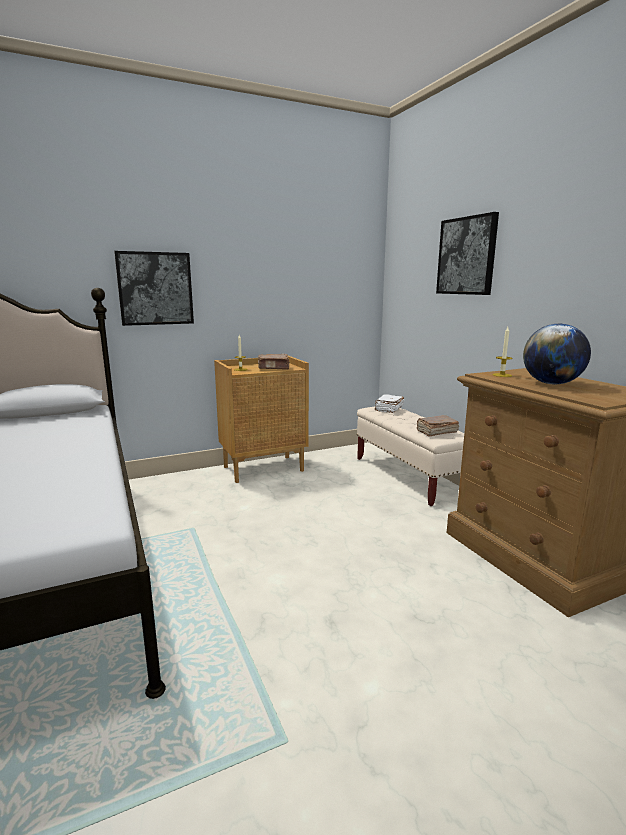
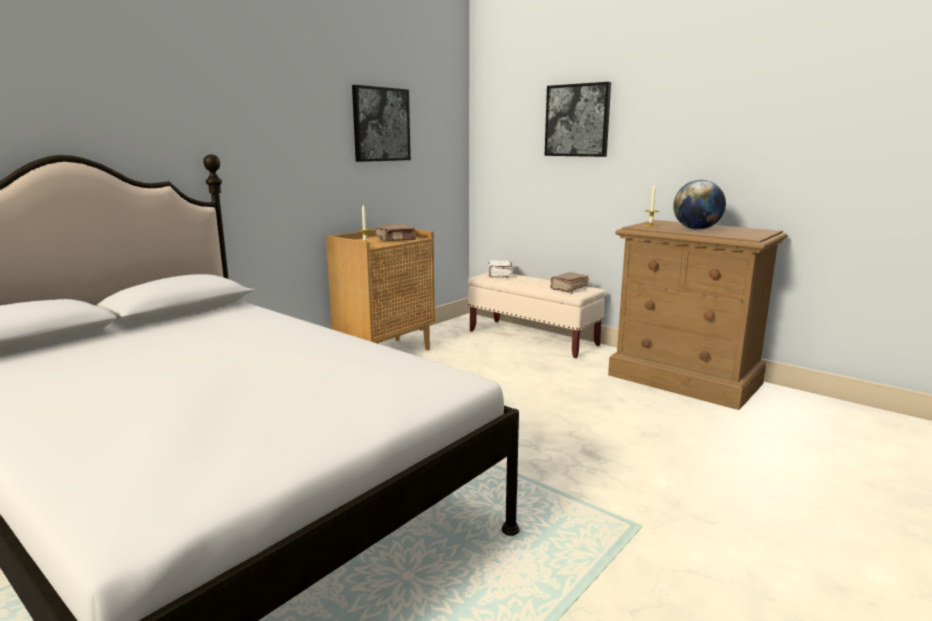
camera: 25 degrees left, 0 degrees up
picture [114,251,194,326] -> picture moved to [352,85,411,162]

